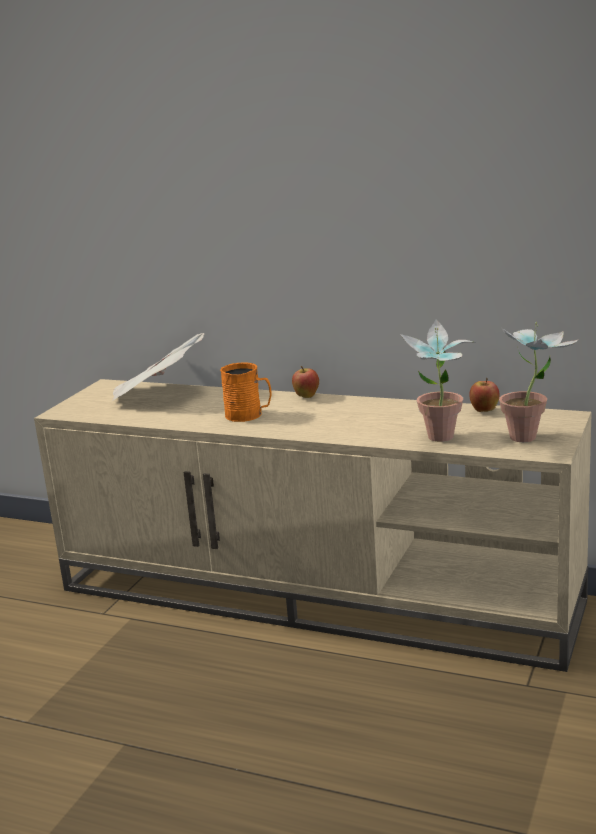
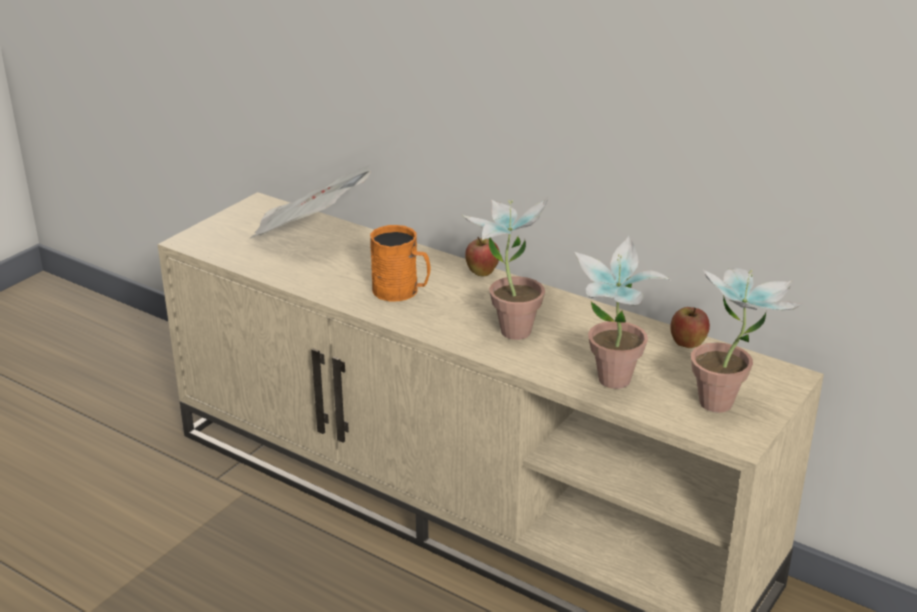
camera: 10 degrees right, 10 degrees up
none -> potted plant [461,198,548,340]

